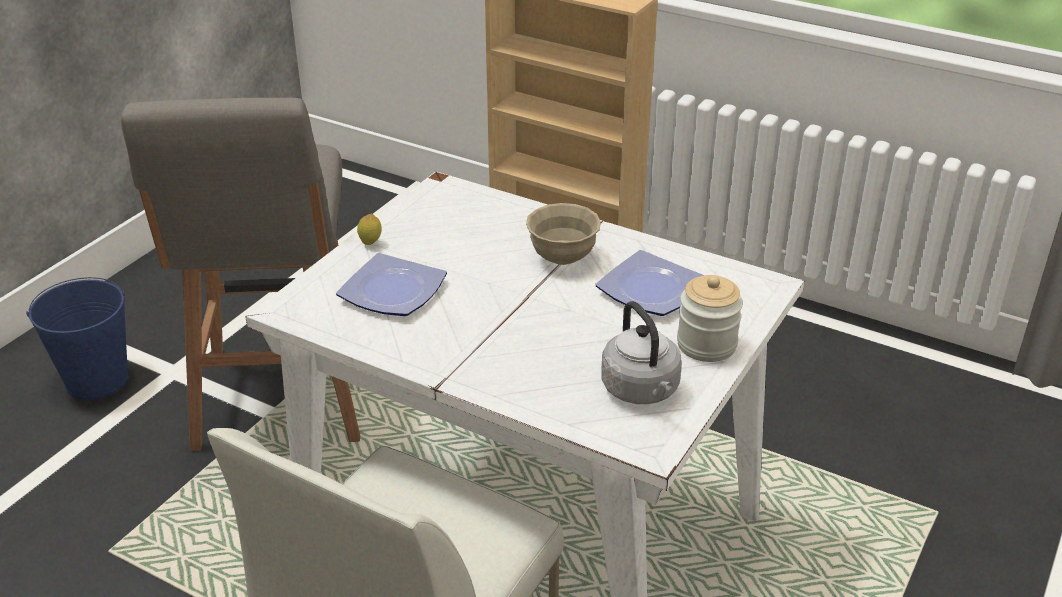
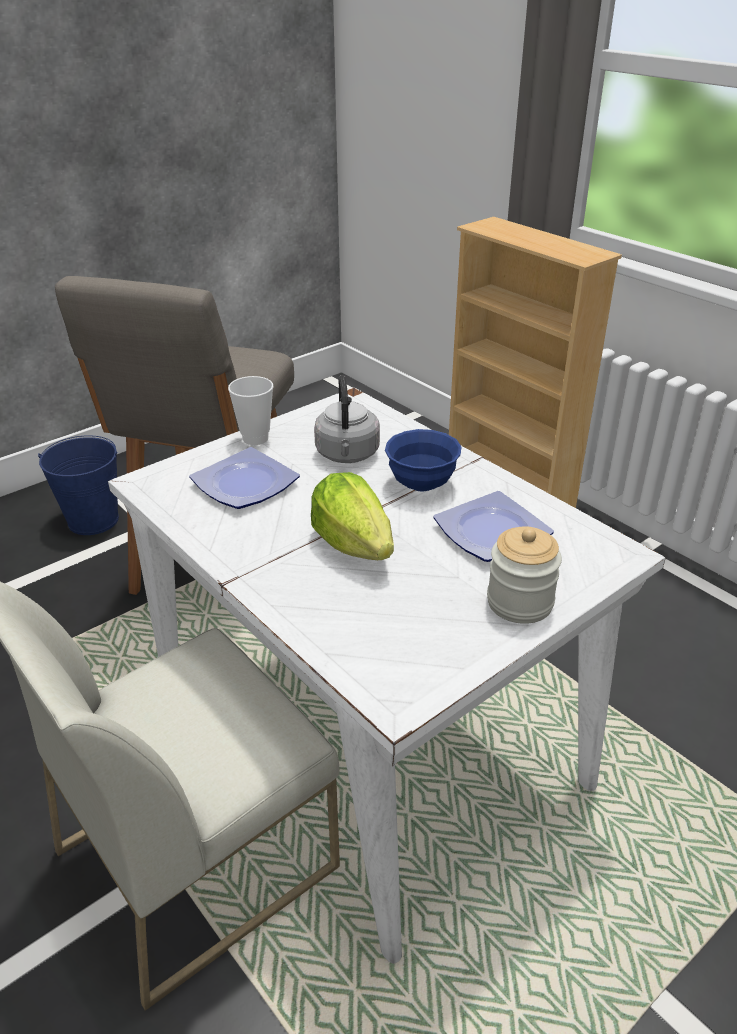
camera: 20 degrees right, 0 degrees up
lemon [357,213,382,245] -> cup [228,376,273,445]
beige bowl [526,203,601,265] -> blue bowl [385,429,462,492]
grey kettle [601,301,682,404] -> grey kettle moved to [314,375,380,463]
none -> lettuce [311,472,394,560]

